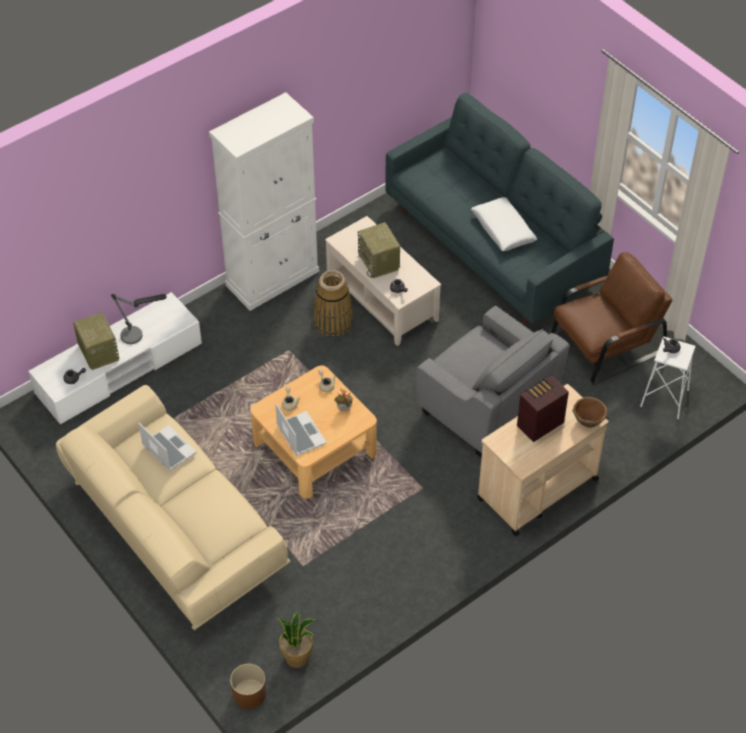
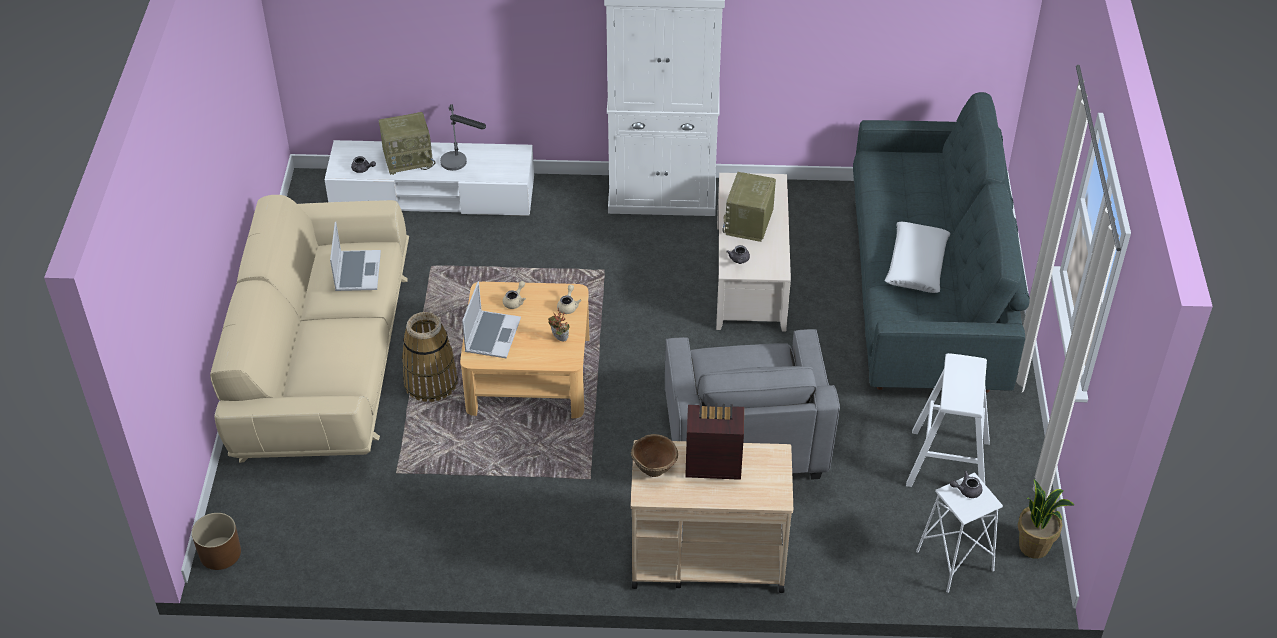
camera: 40 degrees right, 5 degrees down
radio [73,312,119,370] -> radio turned 60 degrees clockwise [379,112,435,175]
potted plant [277,612,316,668] -> potted plant moved to [1018,479,1074,559]
basket [313,270,353,337] -> basket moved to [402,312,458,402]
brown armchair [551,252,672,384] -> white stool [906,353,990,487]
brown bowl [572,397,607,428] -> brown bowl moved to [631,434,678,477]

